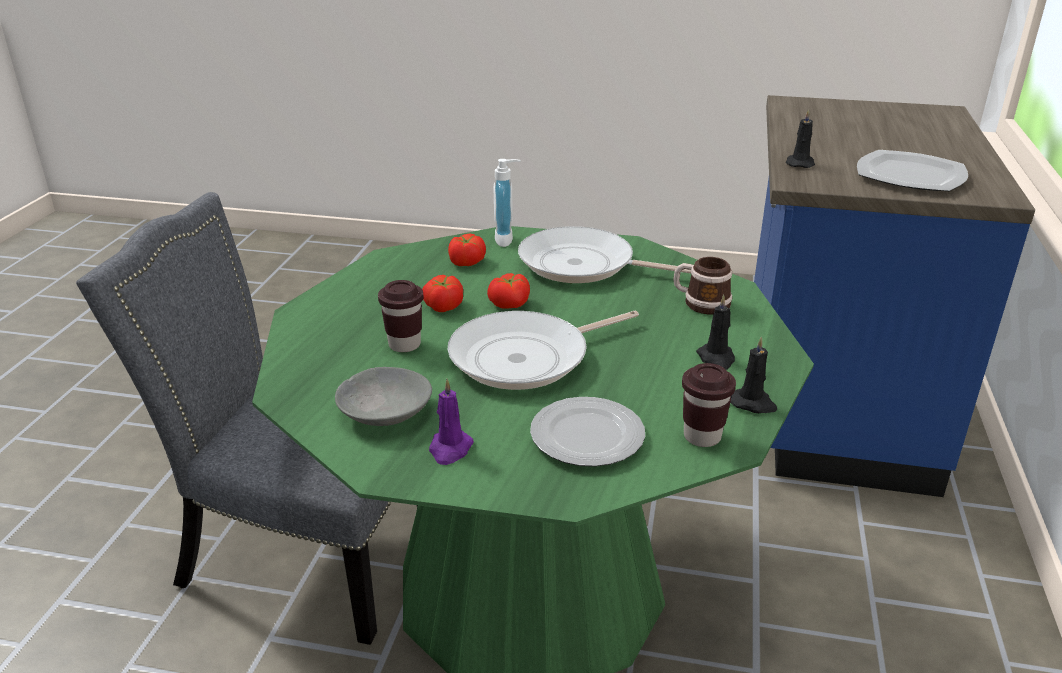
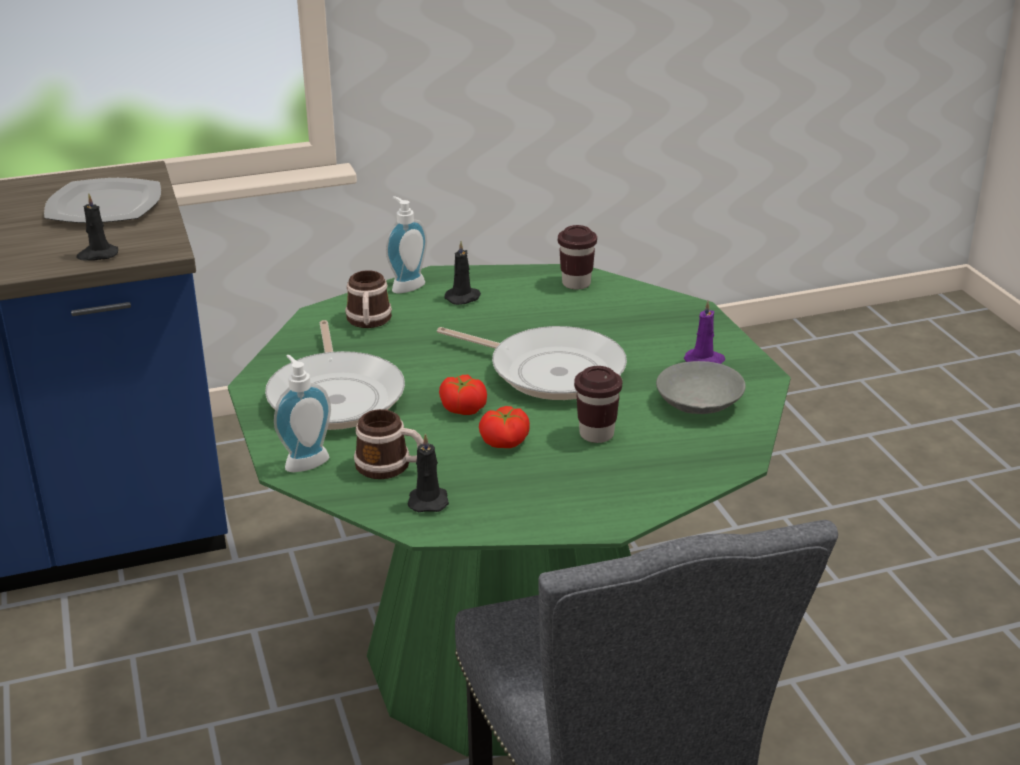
camera: 120 degrees left, 0 degrees up
tomato [448,233,486,266] -> mug [354,409,424,479]
plate [530,397,645,467] -> none
black candle [730,336,777,413] -> black candle moved to [407,433,449,512]
none -> soap dispenser [386,196,427,293]

